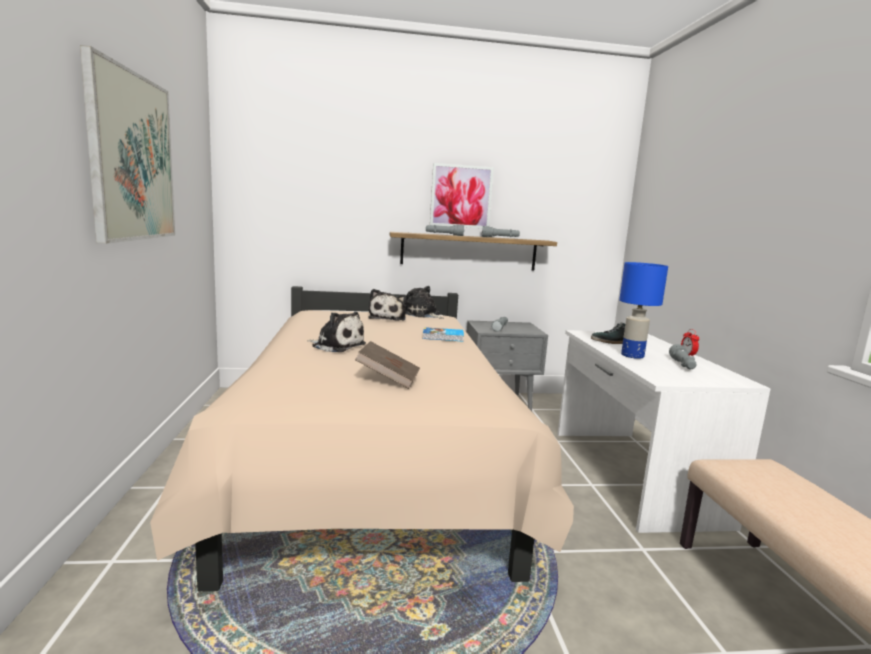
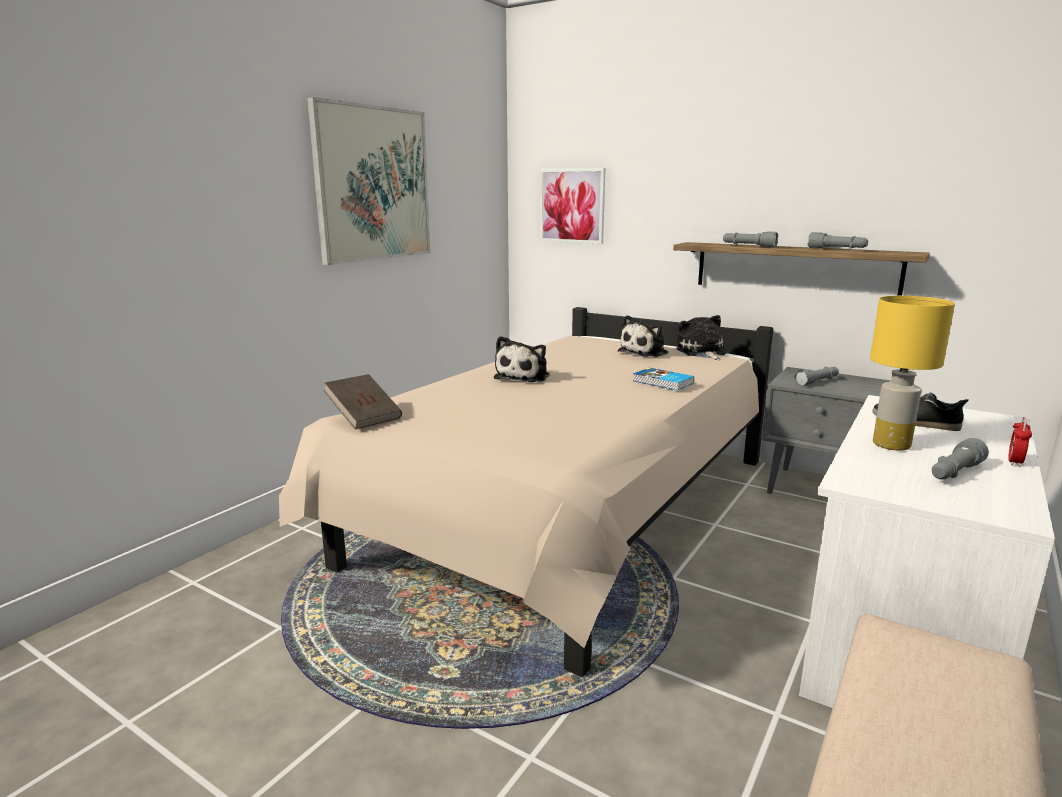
camera: 40 degrees right, 5 degrees up
plush toy [307,312,366,352] -> plush toy turned 45 degrees clockwise [494,336,549,382]
brown book [355,341,420,389] -> brown book moved to [324,374,402,429]
picture [430,163,494,229] -> picture moved to [540,168,605,244]
blue table lamp [619,262,668,359] -> yellow table lamp [870,296,955,451]

